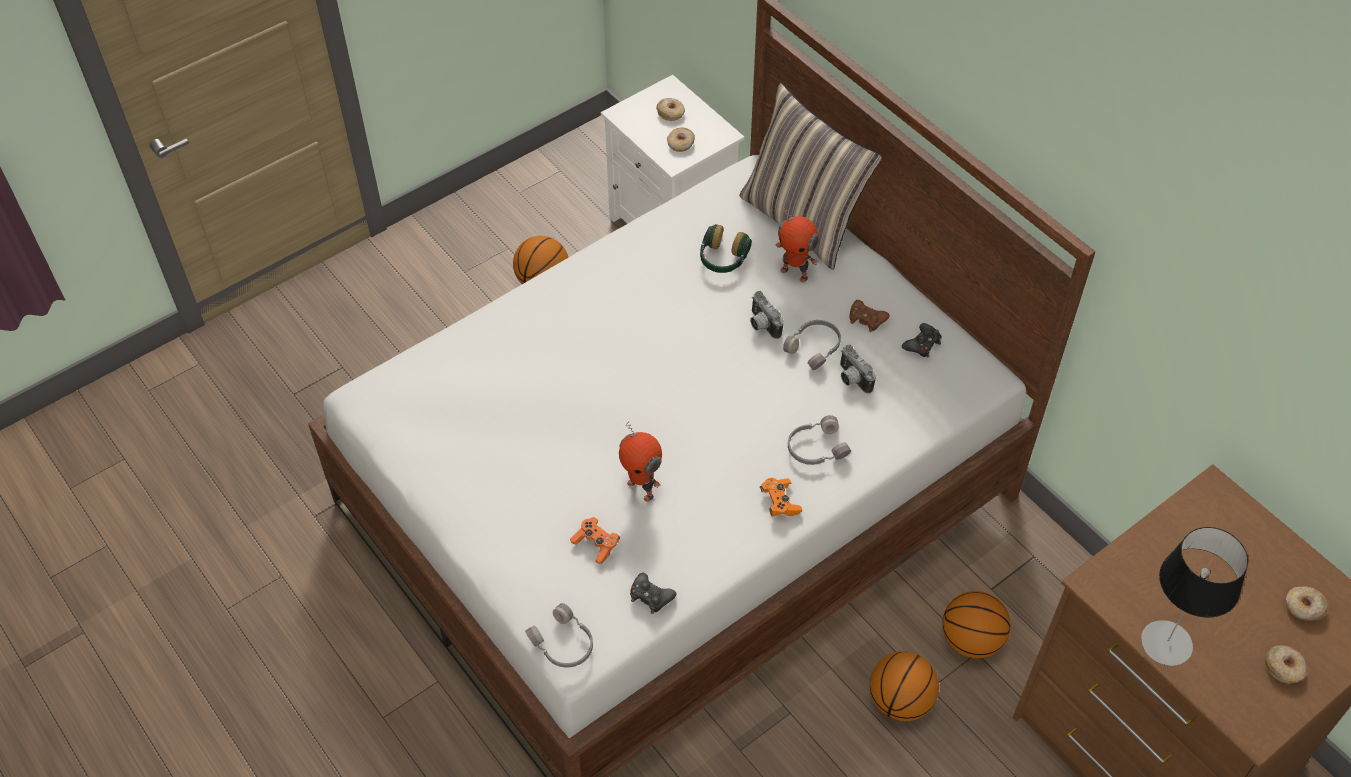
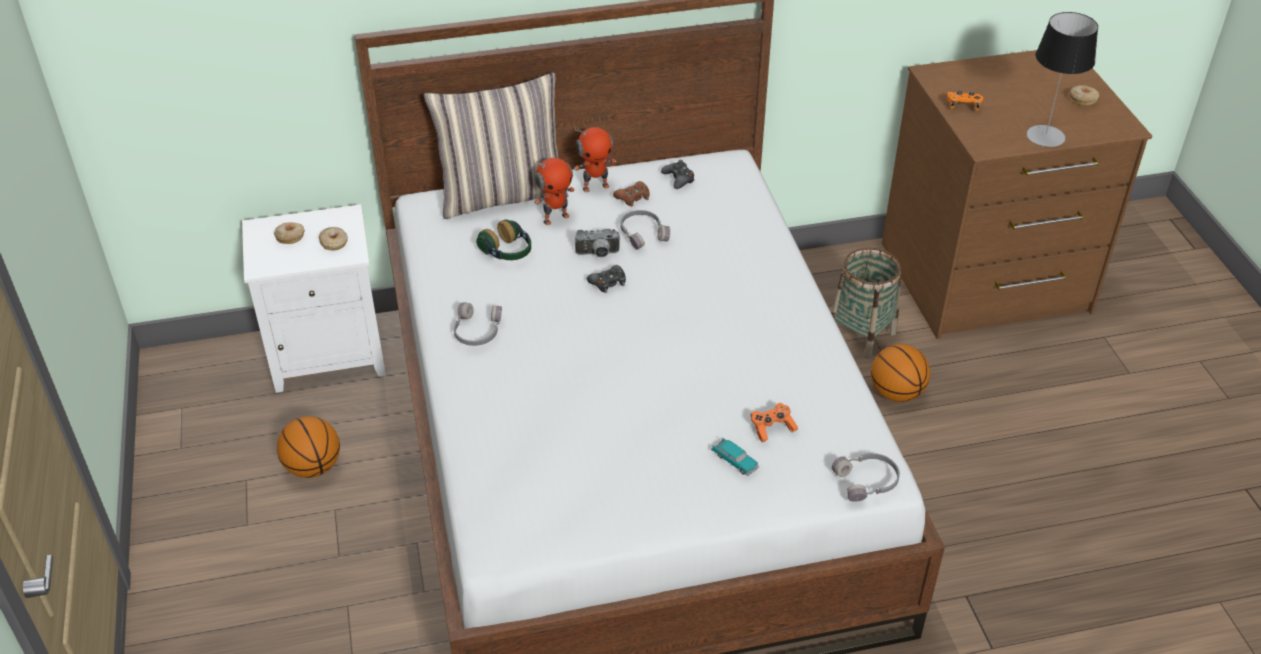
camera: 65 degrees left, 10 degrees down
toy robot [619,421,662,502] -> toy robot moved to [574,127,616,192]
black game controller [630,572,677,614] -> black game controller moved to [587,265,626,293]
orange game controller [760,478,802,517] -> orange game controller moved to [947,90,983,111]
grey headphones [788,415,851,465] -> grey headphones moved to [454,302,502,346]
camera [840,345,876,394] -> none
basketball [942,591,1010,658] -> basket [831,248,902,359]
donut [1286,587,1328,621] -> none
none -> toy car [711,438,759,476]

